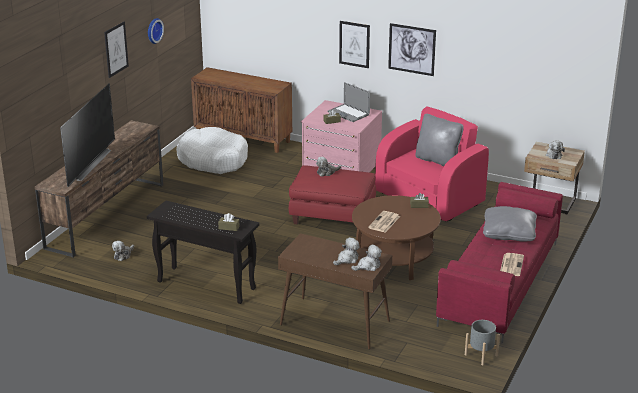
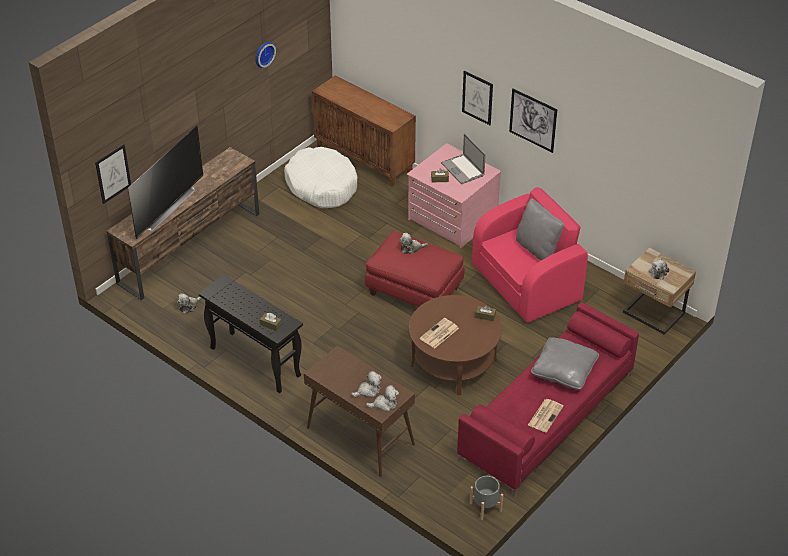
camera: 15 degrees right, 15 degrees up
picture [104,21,129,78] -> picture moved to [95,144,131,204]

